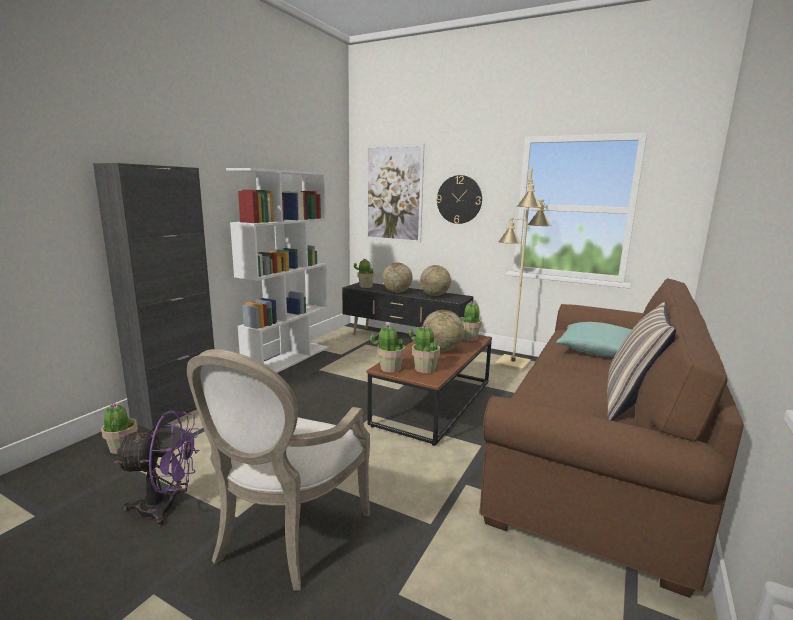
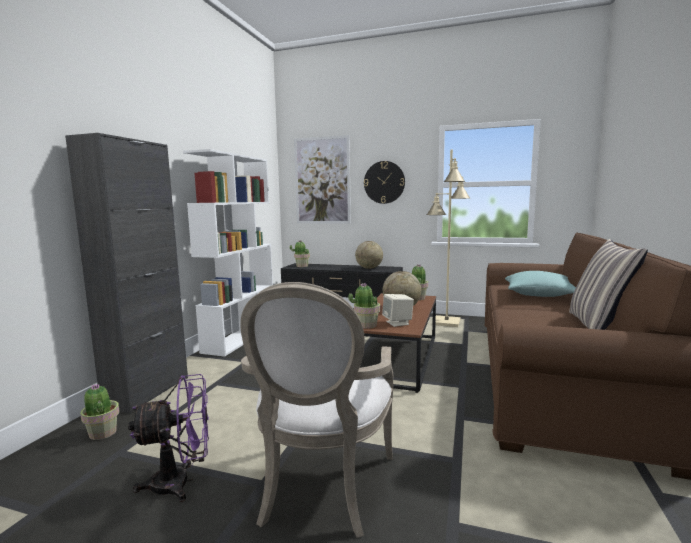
camera: 10 degrees left, 5 degrees down
globe [382,263,413,293] -> none
potted plant [409,324,440,373] -> beige speaker [382,294,414,327]

